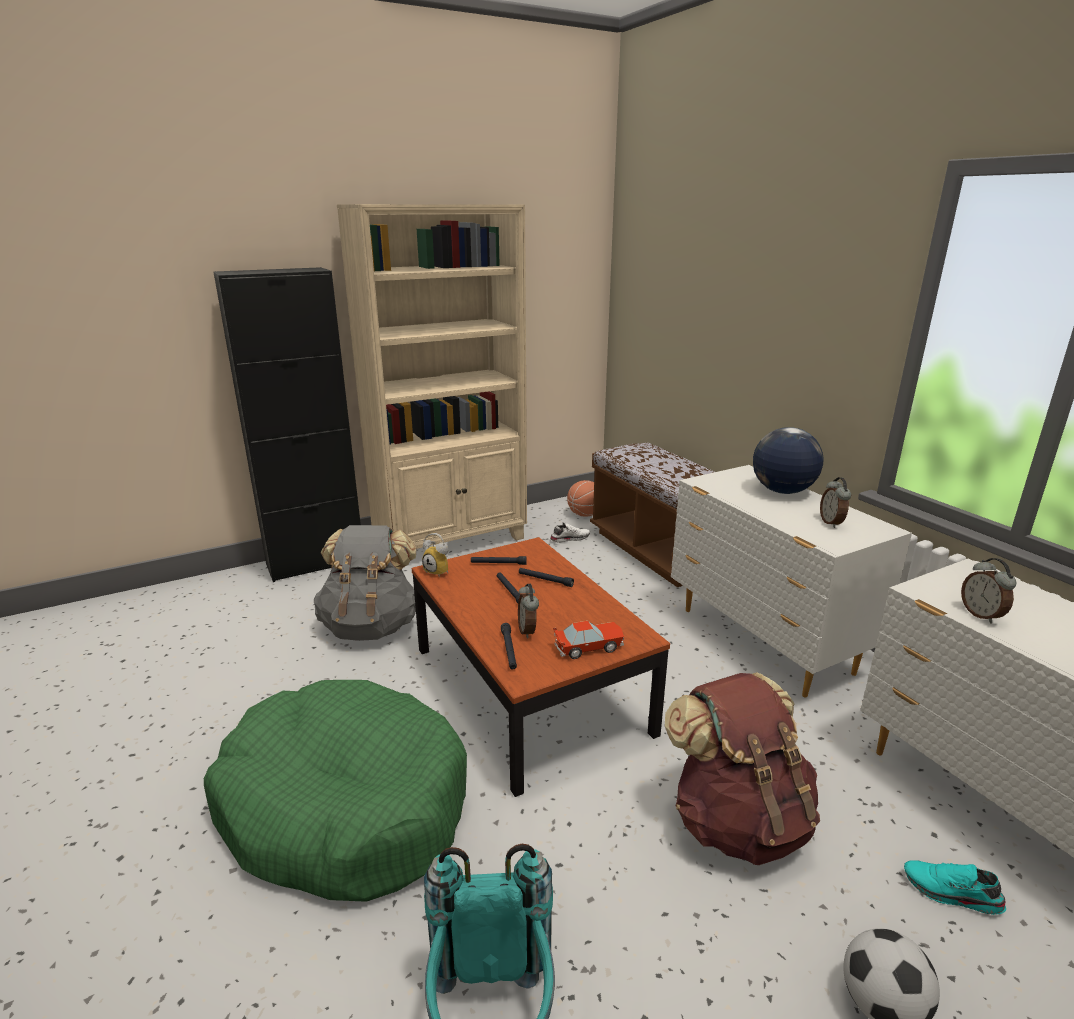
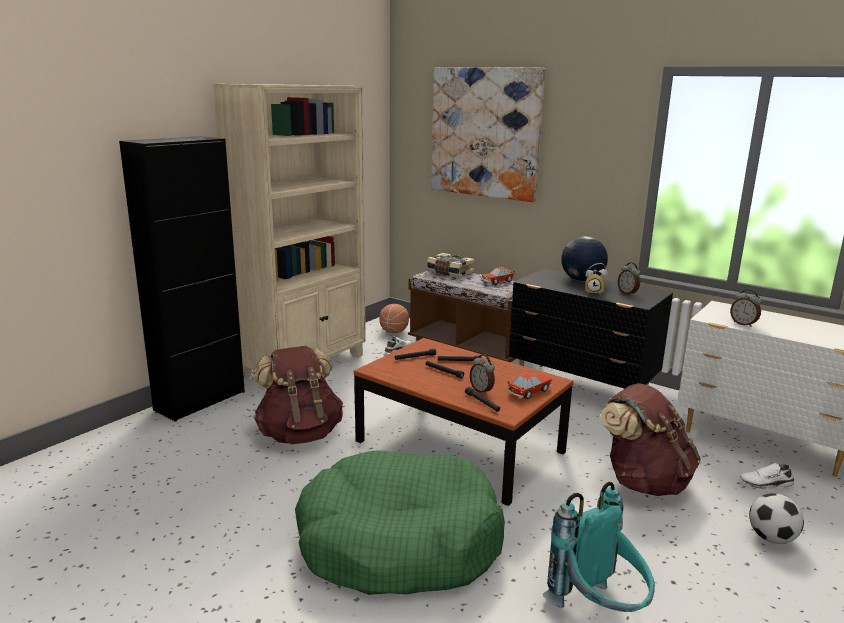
camera: 25 degrees left, 5 degrees down
grey backpack [314,525,416,641] -> brown backpack [252,346,343,444]
alarm clock [422,533,448,576] -> alarm clock moved to [585,263,608,294]
white dresser [671,465,912,697] -> black dresser [509,268,673,389]
turquoise shoe [904,860,1006,915] -> white shoe [740,463,795,490]
none -> book [427,253,475,278]
none -> picture [431,68,545,202]
none -> toy car [481,267,515,285]

